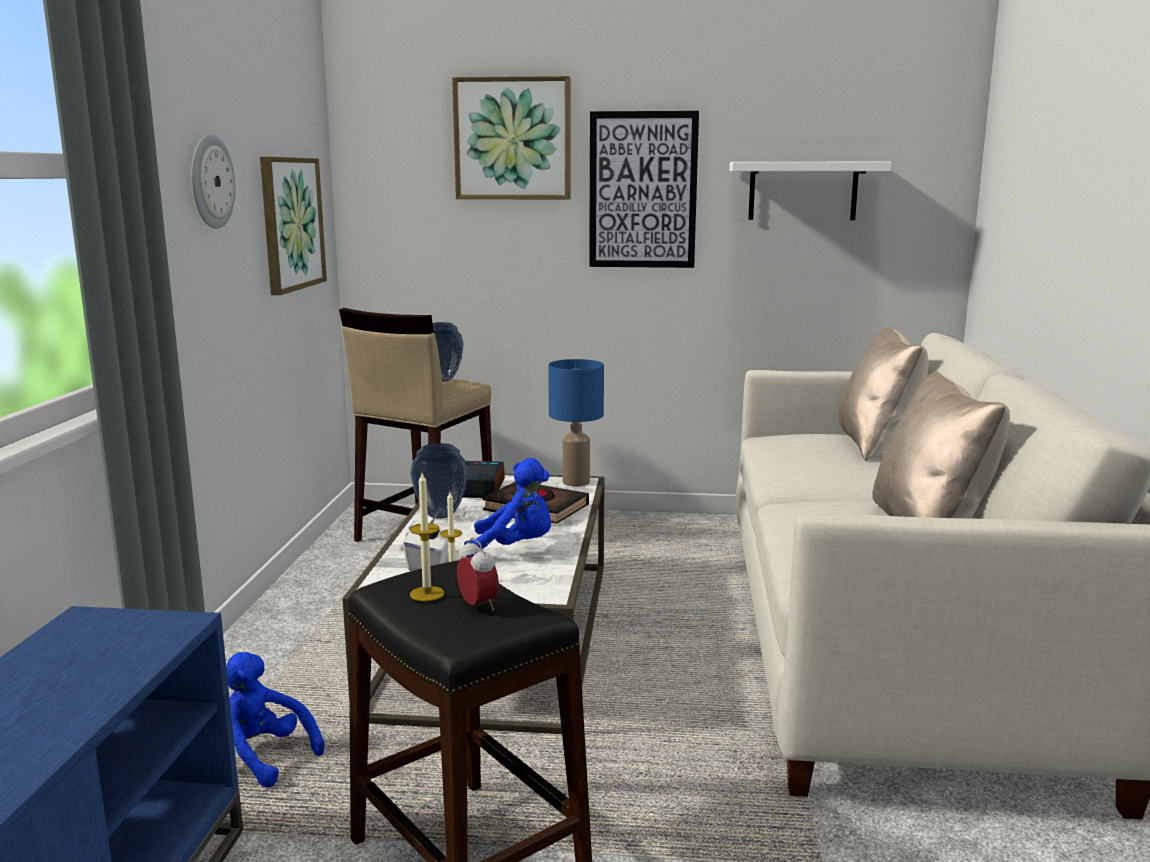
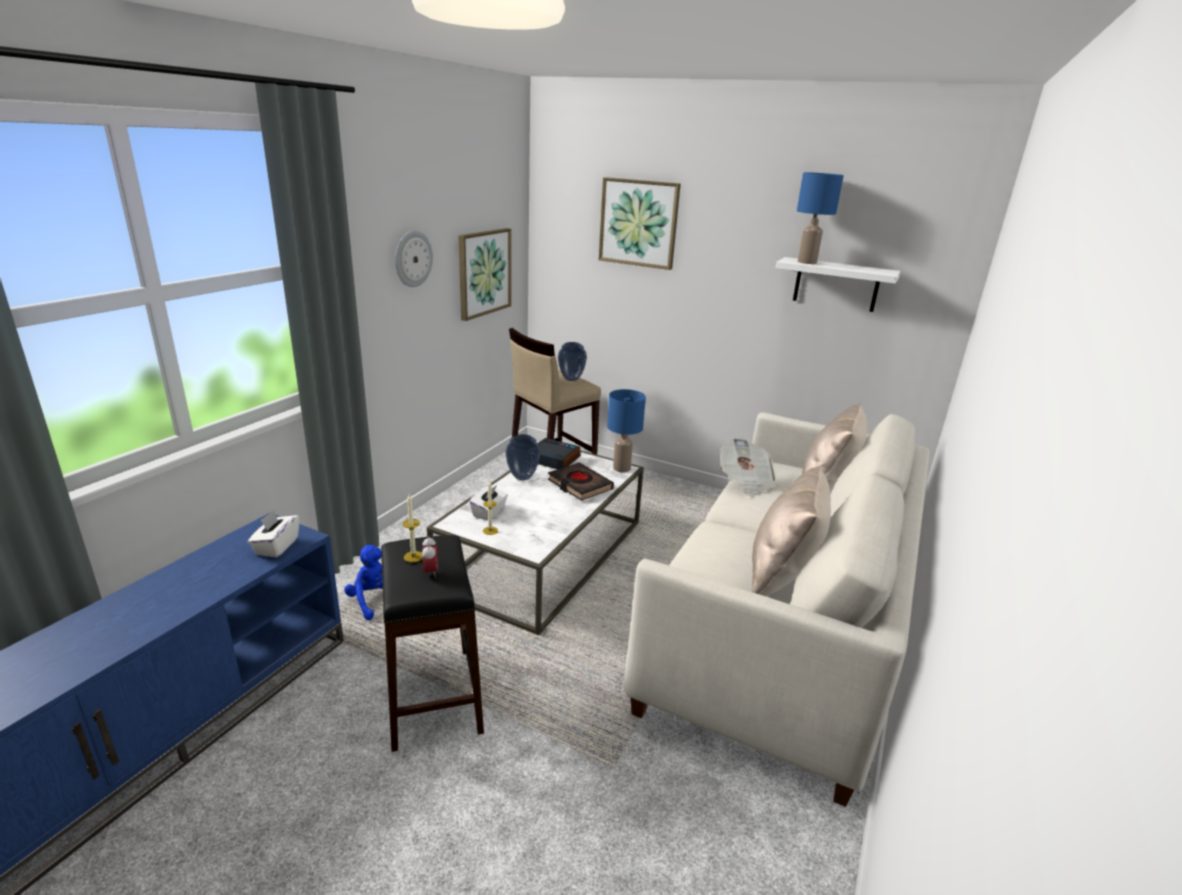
camera: 20 degrees right, 10 degrees up
blue plush toy [464,458,551,557] -> none
picture [589,111,699,268] -> none
none -> white tissue box [248,510,299,558]
none -> newspaper [720,438,776,496]
none -> blue table lamp [797,172,844,264]

